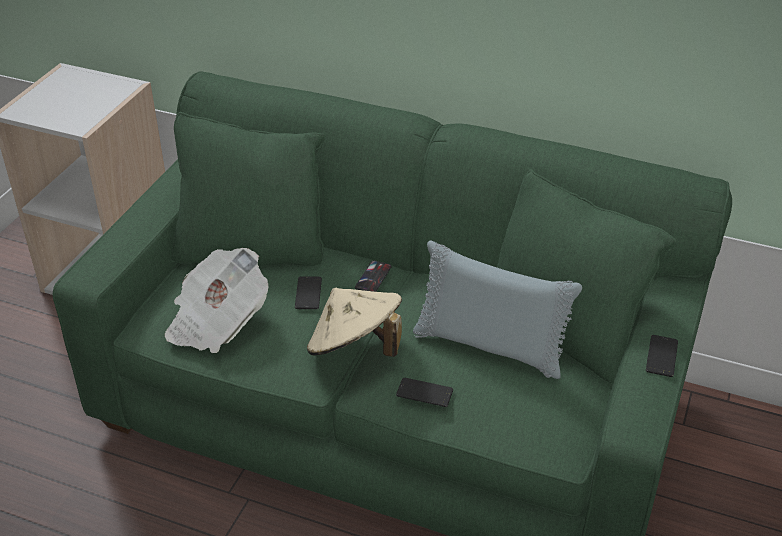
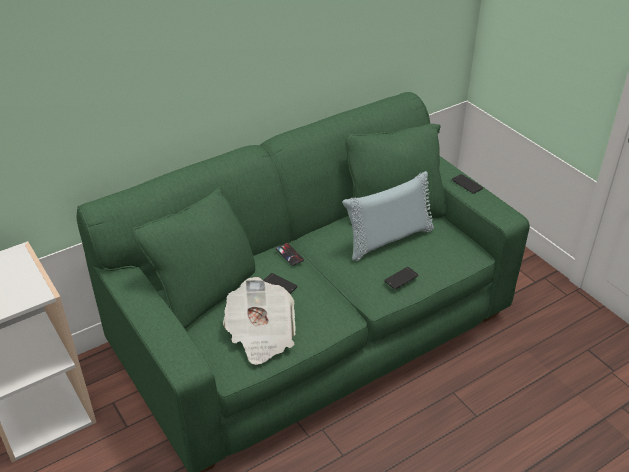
camera: 55 degrees left, 0 degrees up
beige hat [307,288,402,357] -> none

